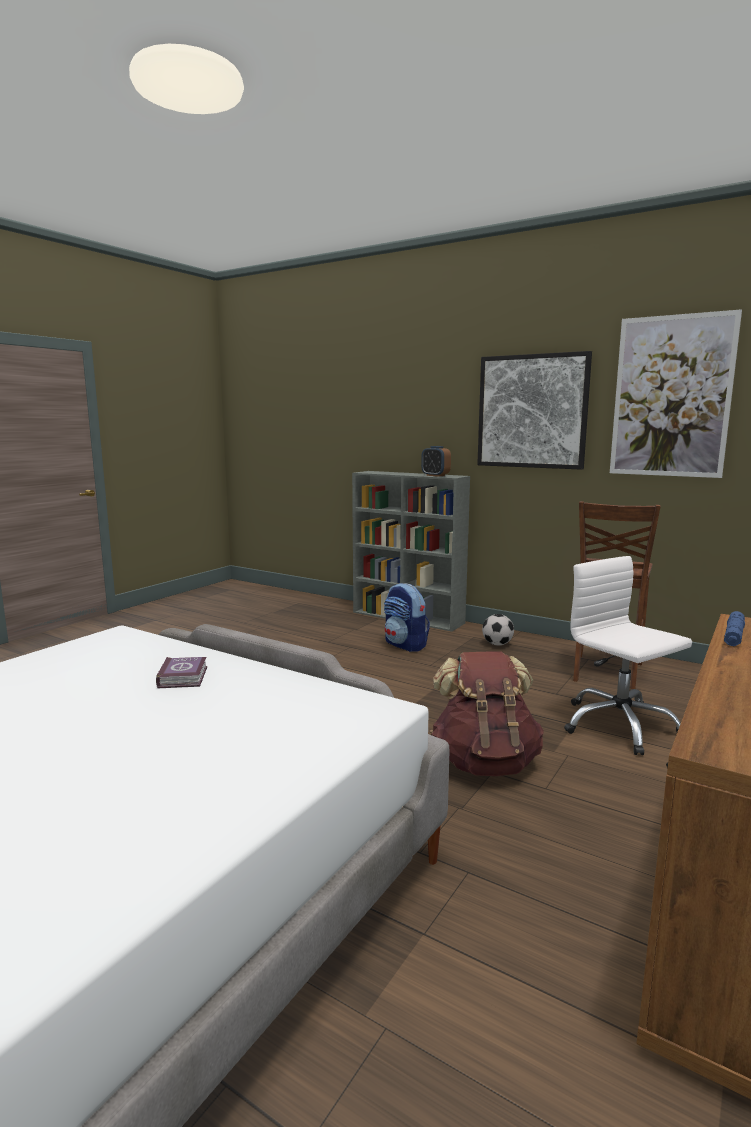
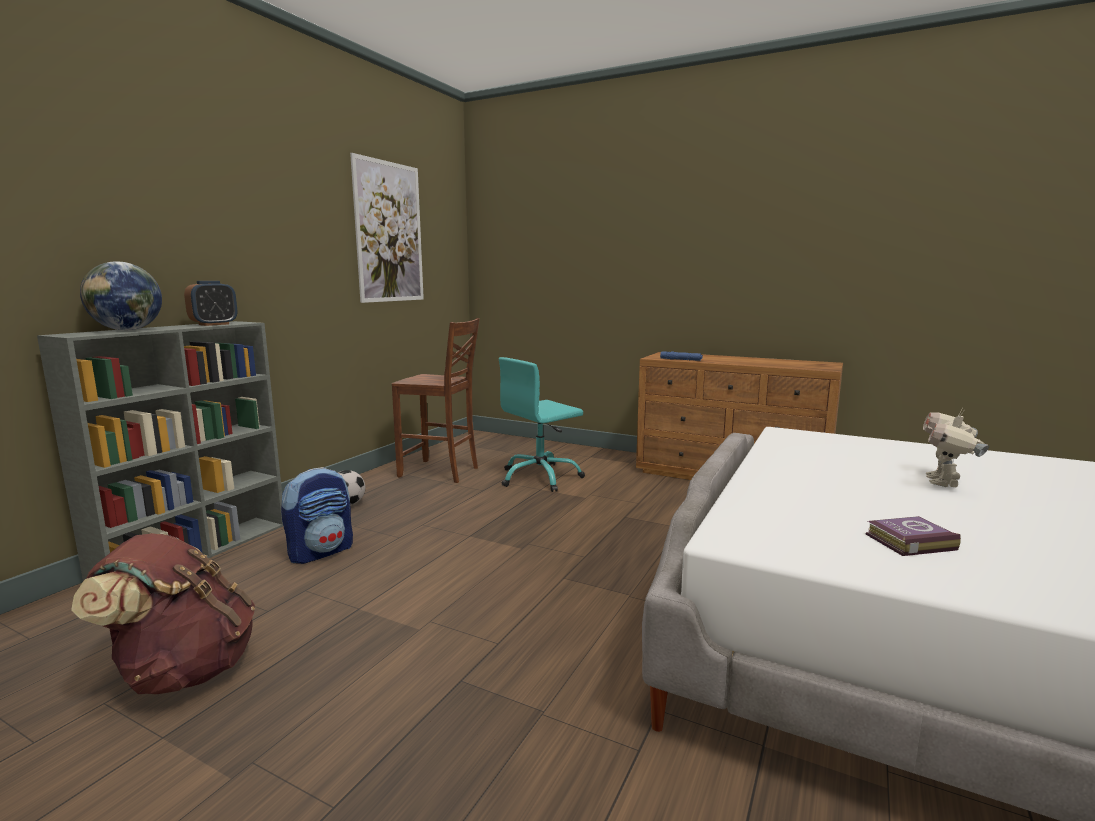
camera: 95 degrees left, 0 degrees up
book [156,657,207,688] -> book moved to [866,516,961,556]
brown backpack [430,652,544,776] -> brown backpack moved to [71,533,255,694]
picture [477,351,592,470] -> none
white office chair [564,556,692,755] -> turquoise office chair [499,357,585,492]
none -> globe [80,262,162,331]
none -> toy robot [923,408,989,488]

